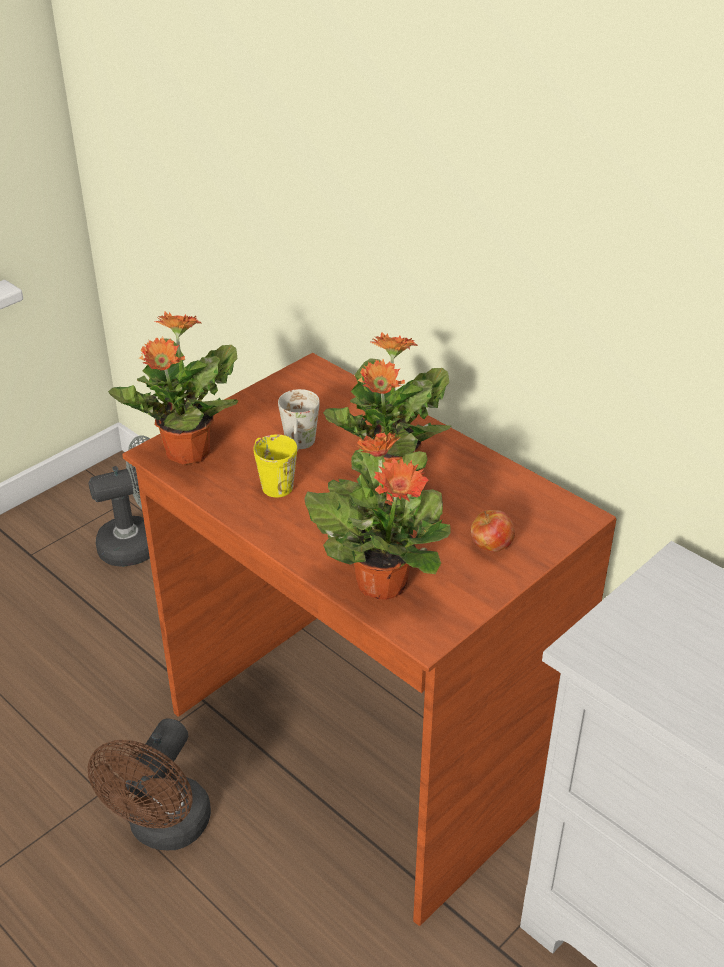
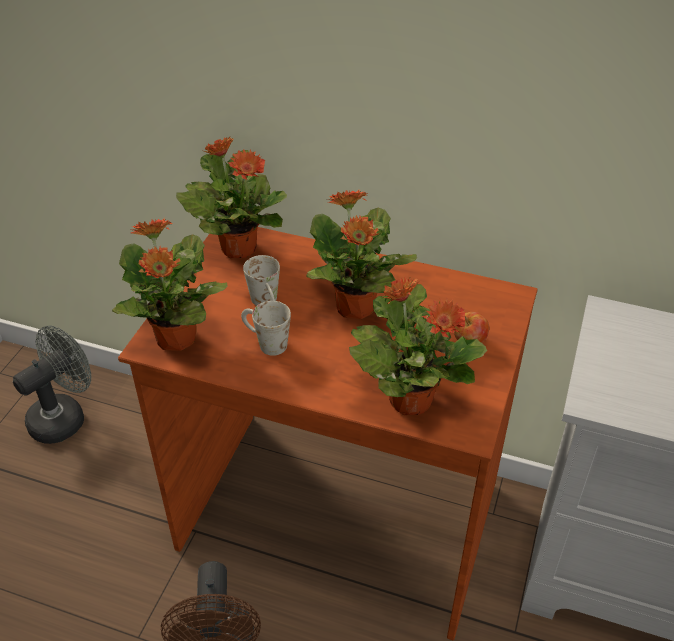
camera: 25 degrees left, 5 degrees up
yellow mug [253,434,297,497] -> white mug [241,301,291,356]
none -> potted plant [176,136,287,258]

